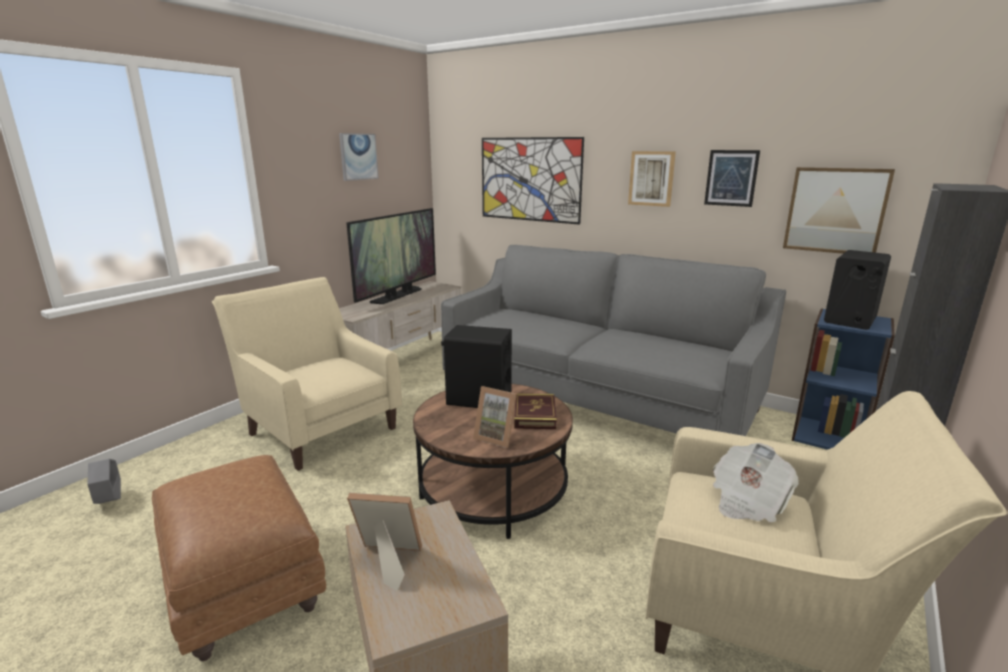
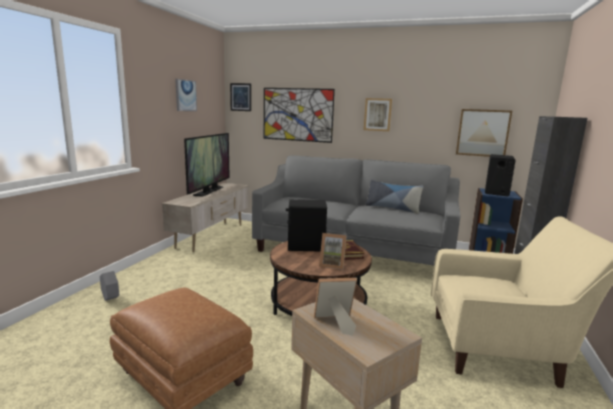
camera: 15 degrees left, 5 degrees down
grey planter [87,459,121,504] -> grey planter moved to [100,271,119,301]
beige armchair [212,277,402,471] -> none
picture [704,150,760,207] -> picture moved to [230,83,251,111]
newspaper [713,443,799,523] -> none
none -> pillow [365,180,424,214]

